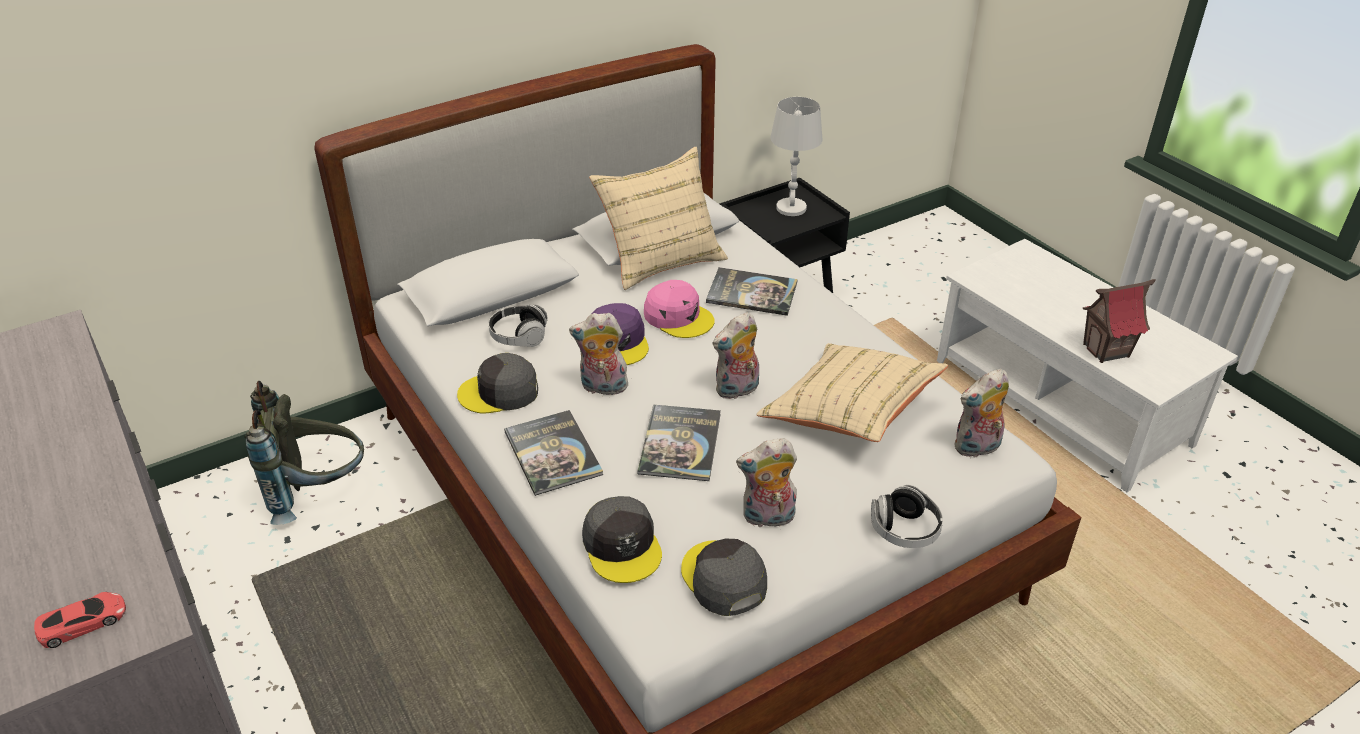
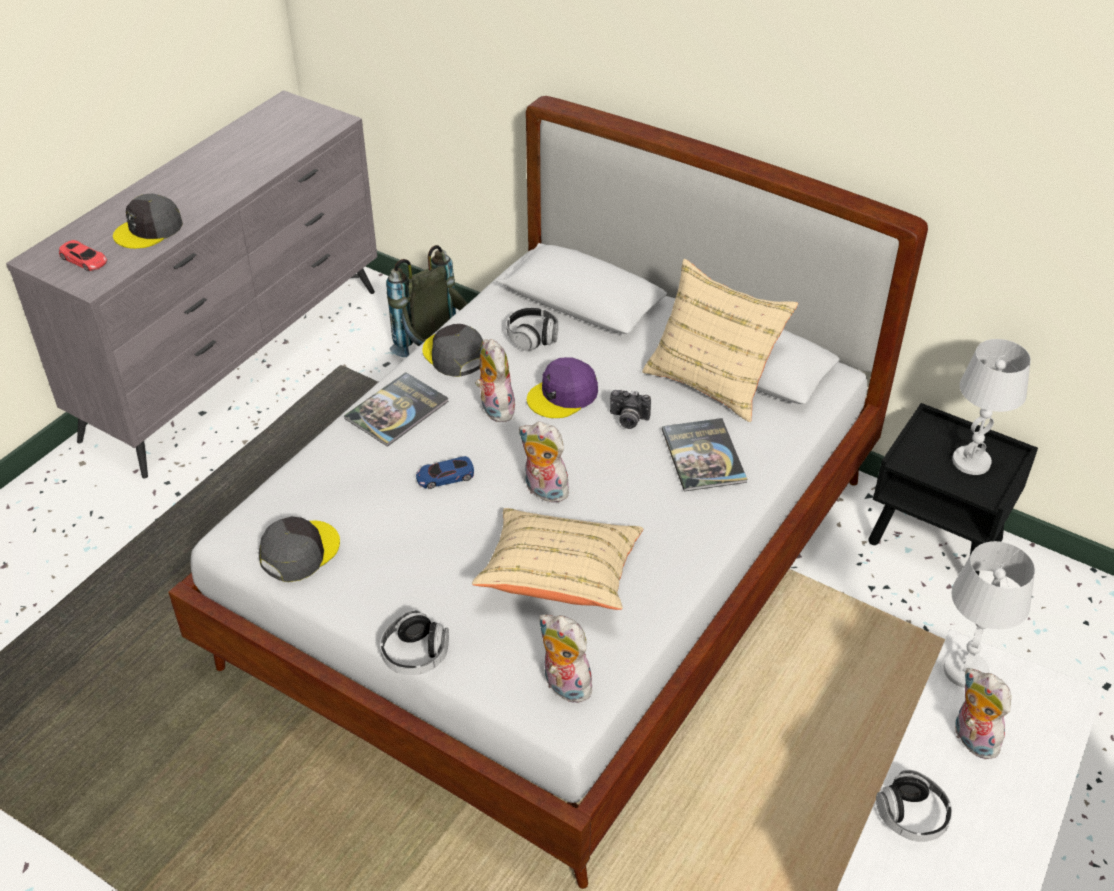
camera: 65 degrees right, 5 degrees up
grey cap [582,496,662,583] -> grey cap moved to [113,194,183,249]
book [637,405,721,481] -> blue toy car [416,456,474,489]
pink cap [644,280,715,338] -> camera [610,390,651,429]
plush toy [736,438,797,530] -> plush toy moved to [955,668,1011,759]
toy house [1083,279,1156,363] -> headphones [876,770,952,842]
none -> white table lamp [943,541,1035,688]

